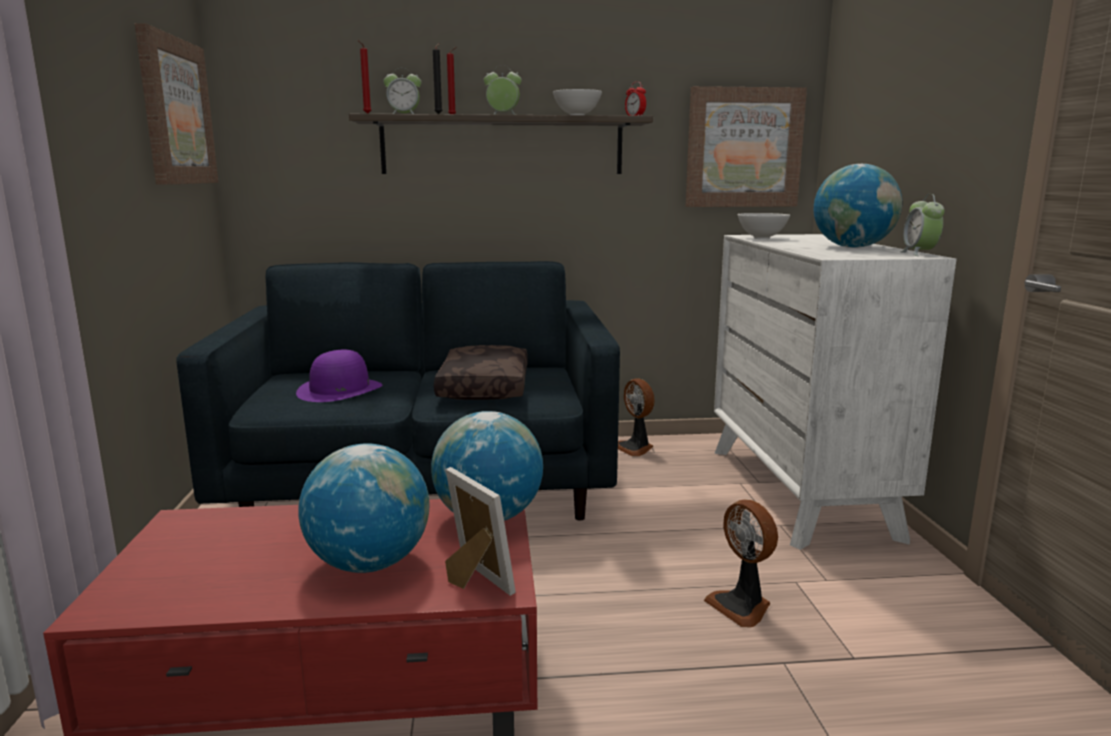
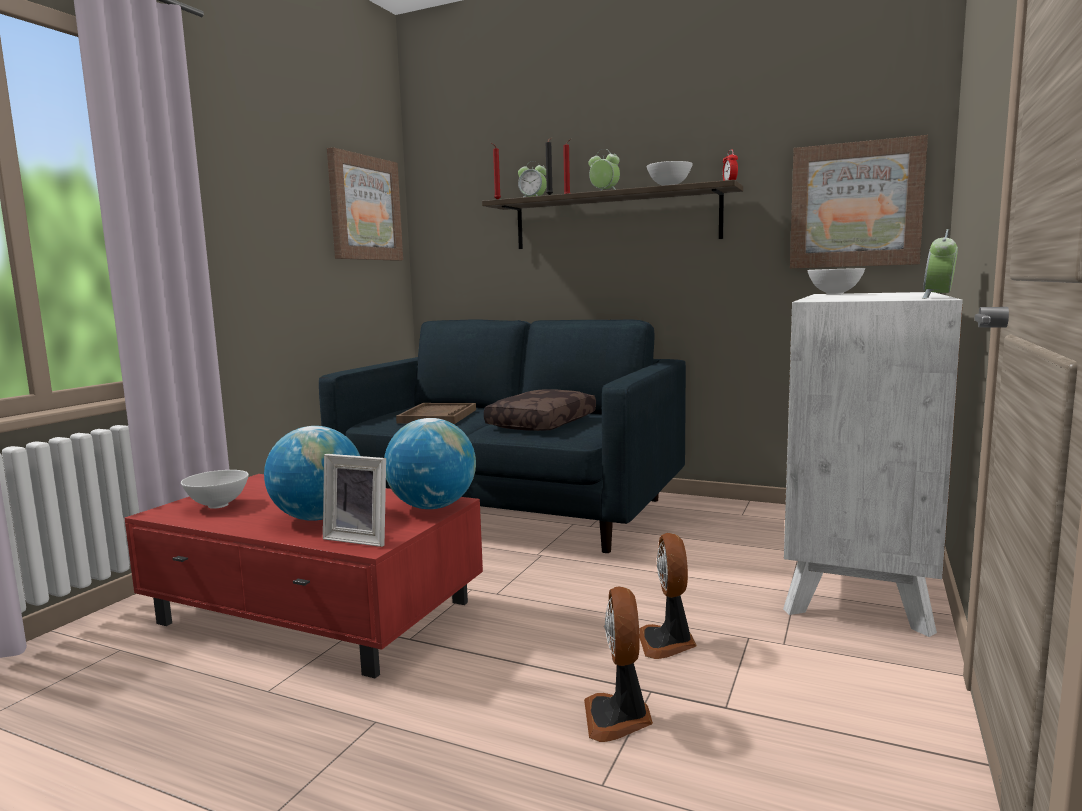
camera: 30 degrees right, 5 degrees down
purple hat [296,350,382,402] -> brown tray [396,403,476,424]
picture frame [445,467,516,596] -> picture frame turned 120 degrees clockwise [323,454,386,547]
fan [618,378,655,456] -> fan moved to [584,587,653,742]
globe [814,164,902,248] -> none
none -> white bowl [181,470,249,509]

